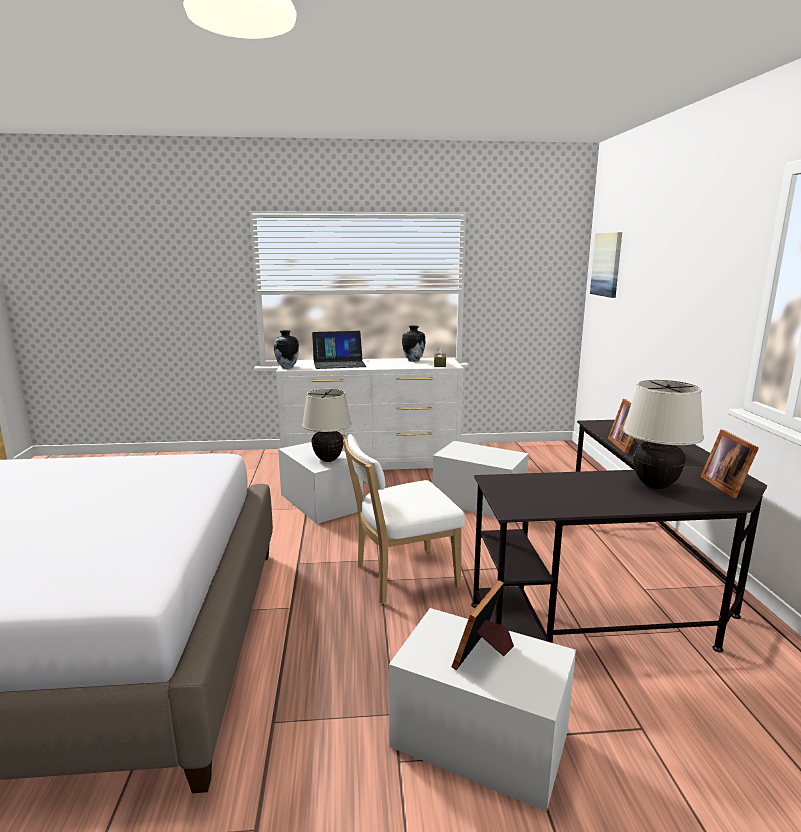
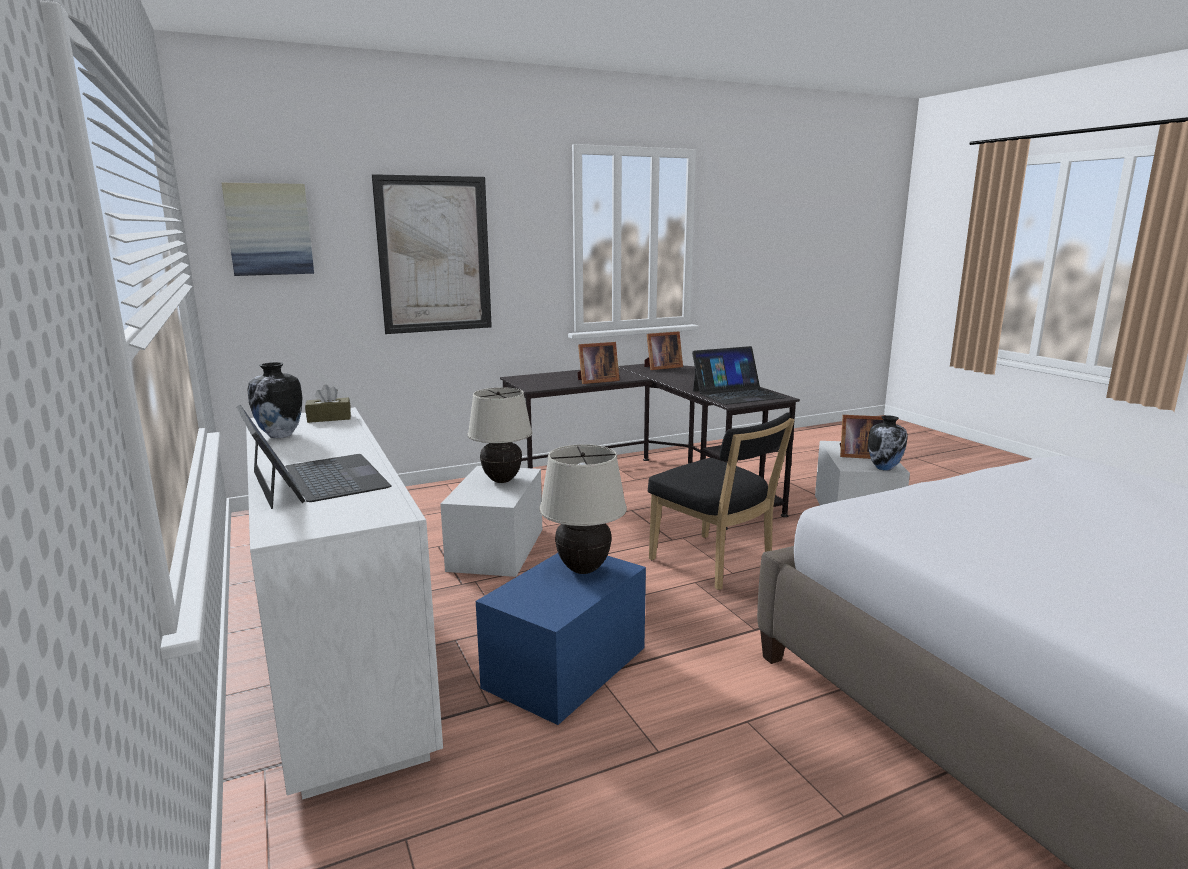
camera: 110 degrees left, 0 degrees up
vase [274,330,299,368] -> vase moved to [868,415,907,471]
white storage box [278,442,363,524] -> blue storage box [476,553,646,725]
white chair [343,434,465,604] -> black chair [648,413,795,590]
beige table lamp [623,380,704,489] -> beige table lamp moved to [468,387,533,483]
none -> picture [372,174,492,334]
none -> laptop [692,346,786,405]

